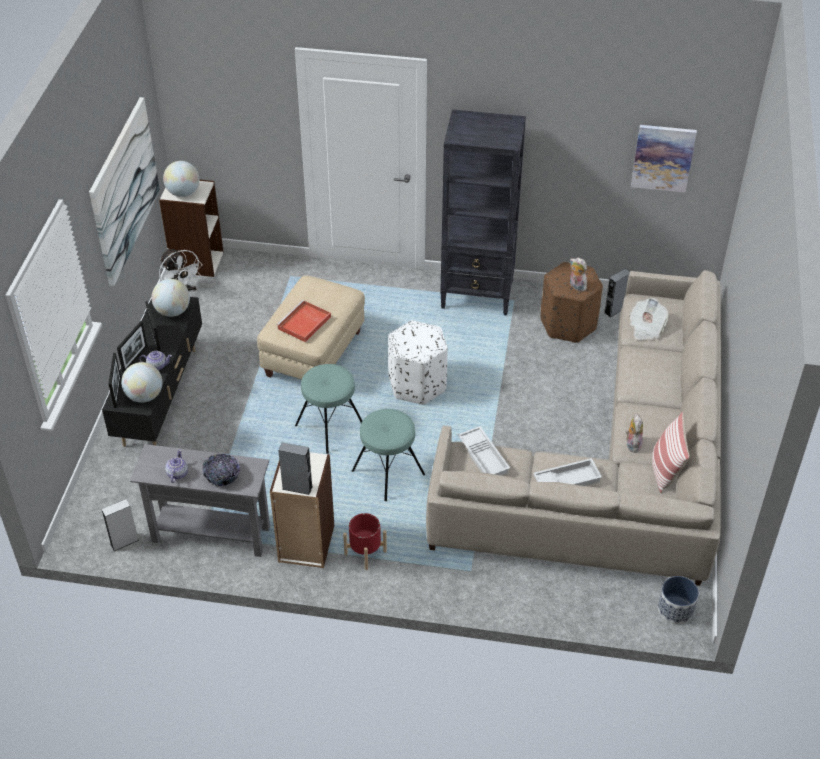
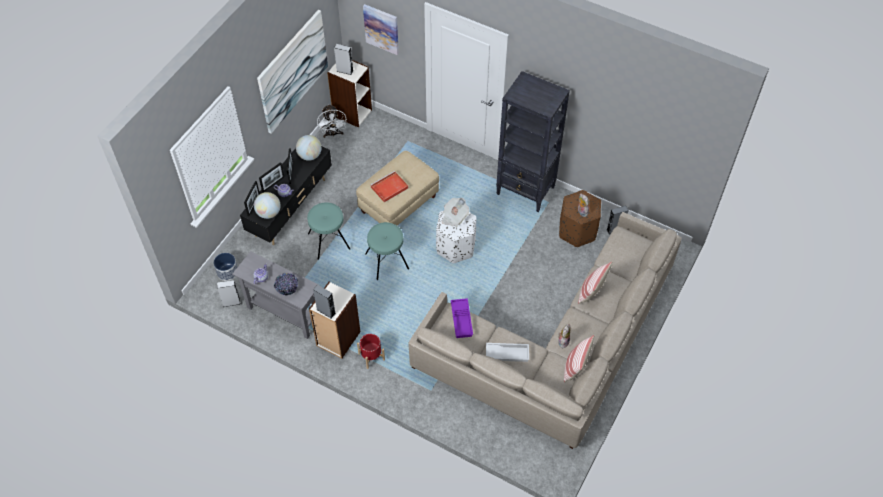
camera: 20 degrees right, 10 degrees up
globe [163,161,199,197] -> grey speaker [334,44,353,75]
turquoise stool [352,409,425,501] -> turquoise stool moved to [307,202,350,260]
white tray [458,426,510,475] -> purple tray [451,298,473,338]
newspaper [629,298,669,340] -> newspaper moved to [442,198,469,227]
picture [631,125,697,193] -> picture moved to [363,4,399,55]
planter [658,576,699,624] -> planter moved to [213,253,237,281]
none -> pillow [578,262,612,304]

